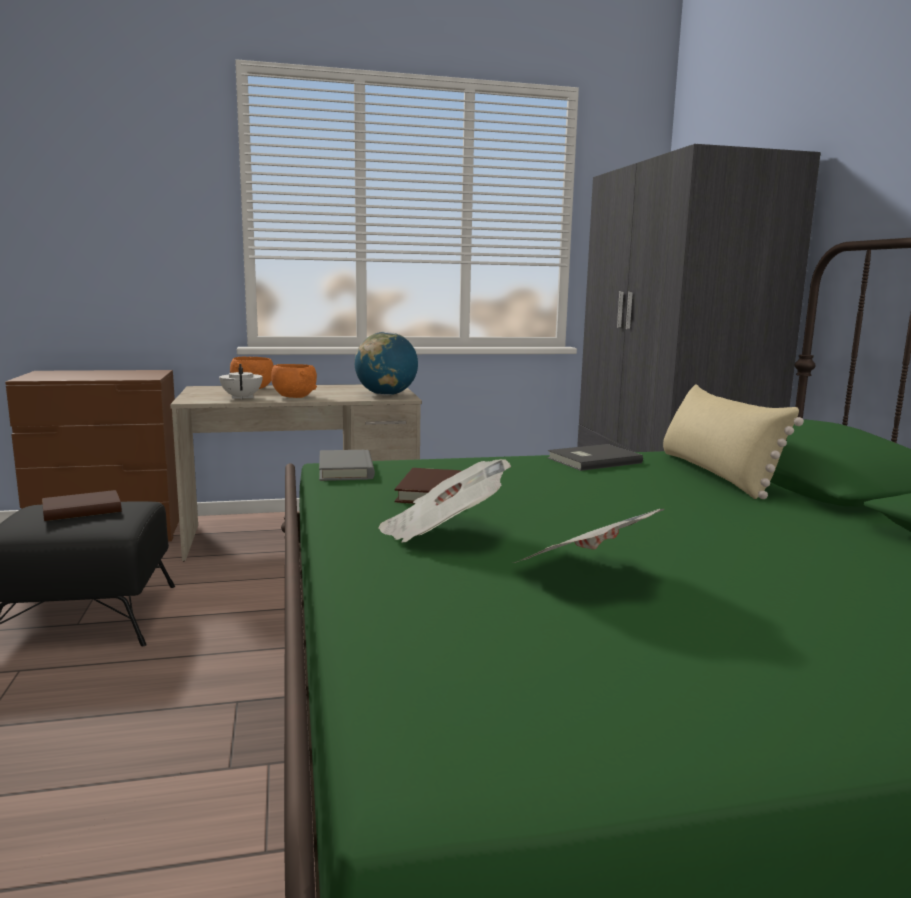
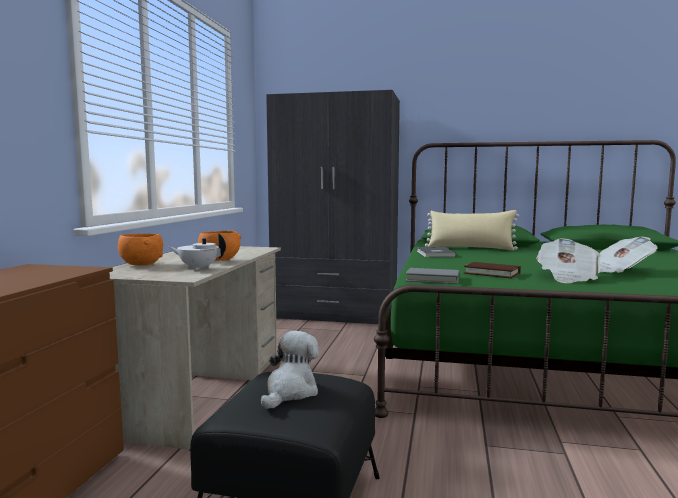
camera: 65 degrees left, 5 degrees down
brown book [42,490,122,521] -> plush toy [261,331,319,409]
globe [355,332,418,395] -> none

